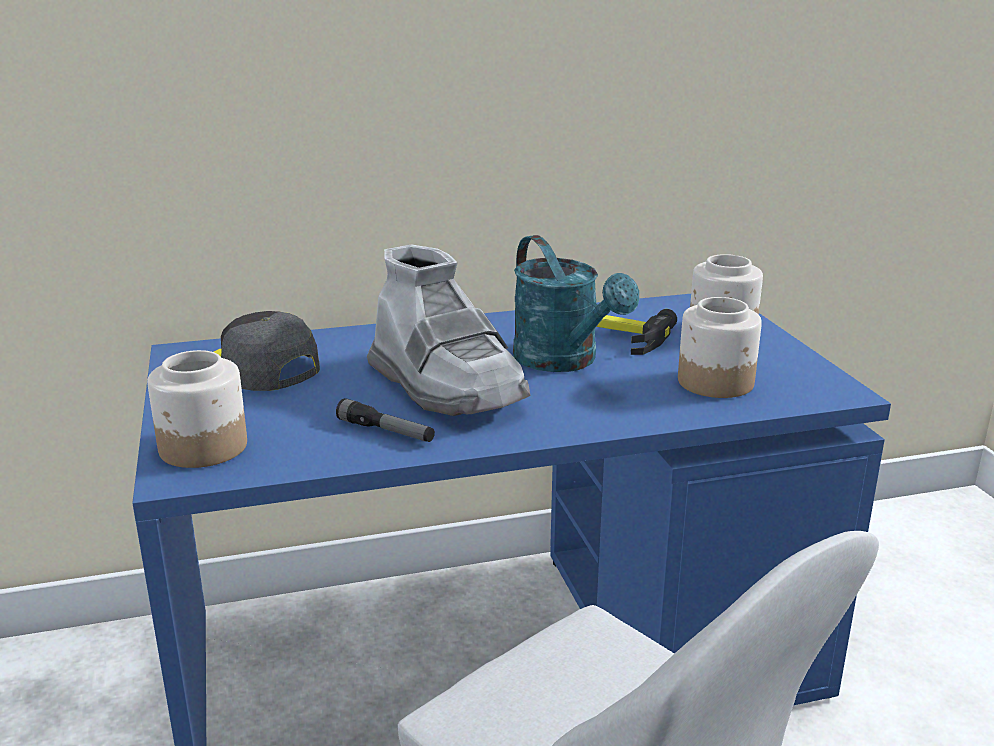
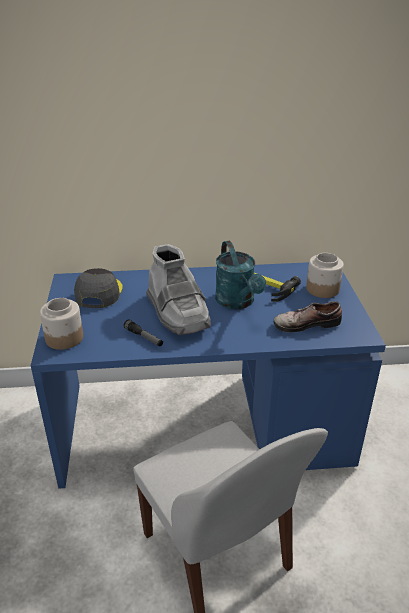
camera: 10 degrees right, 10 degrees up
grey cap [214,311,320,391] -> grey cap turned 45 degrees clockwise [74,268,123,308]
jar [678,297,762,398] -> shoe [274,301,342,332]

